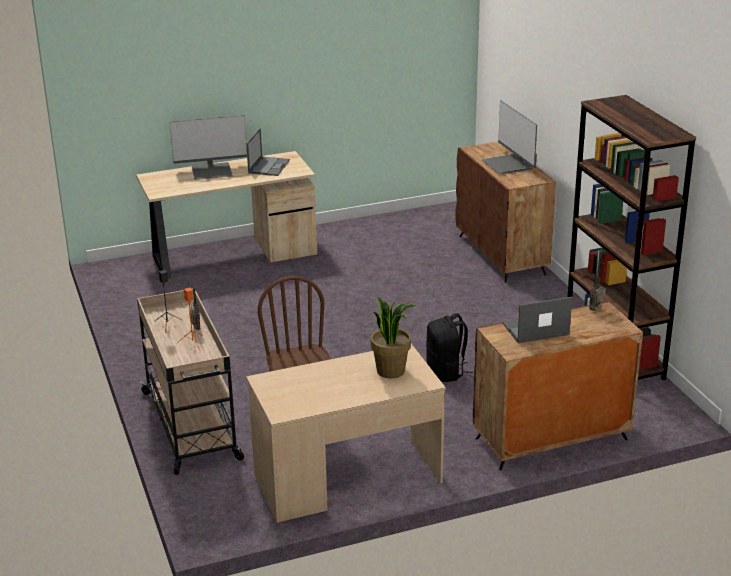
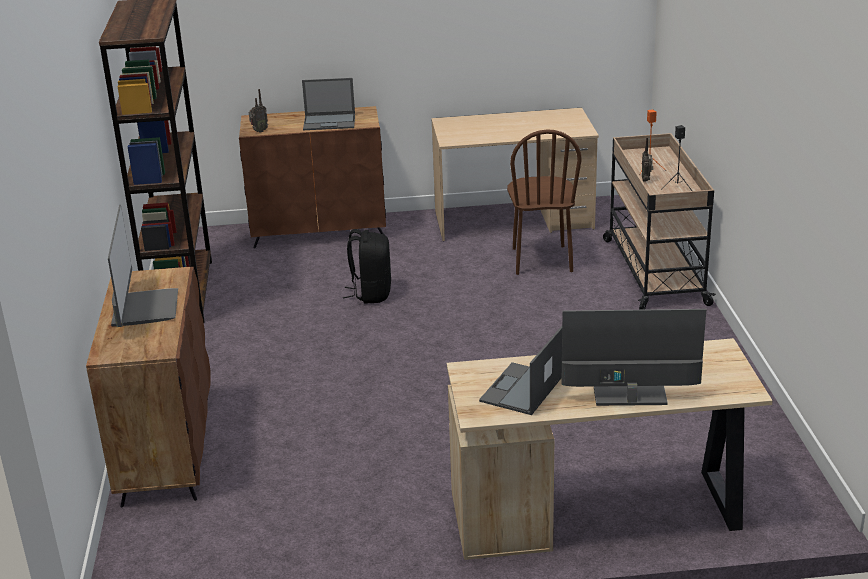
camera: 165 degrees left, 0 degrees up
potted plant [371,297,416,379] -> none

